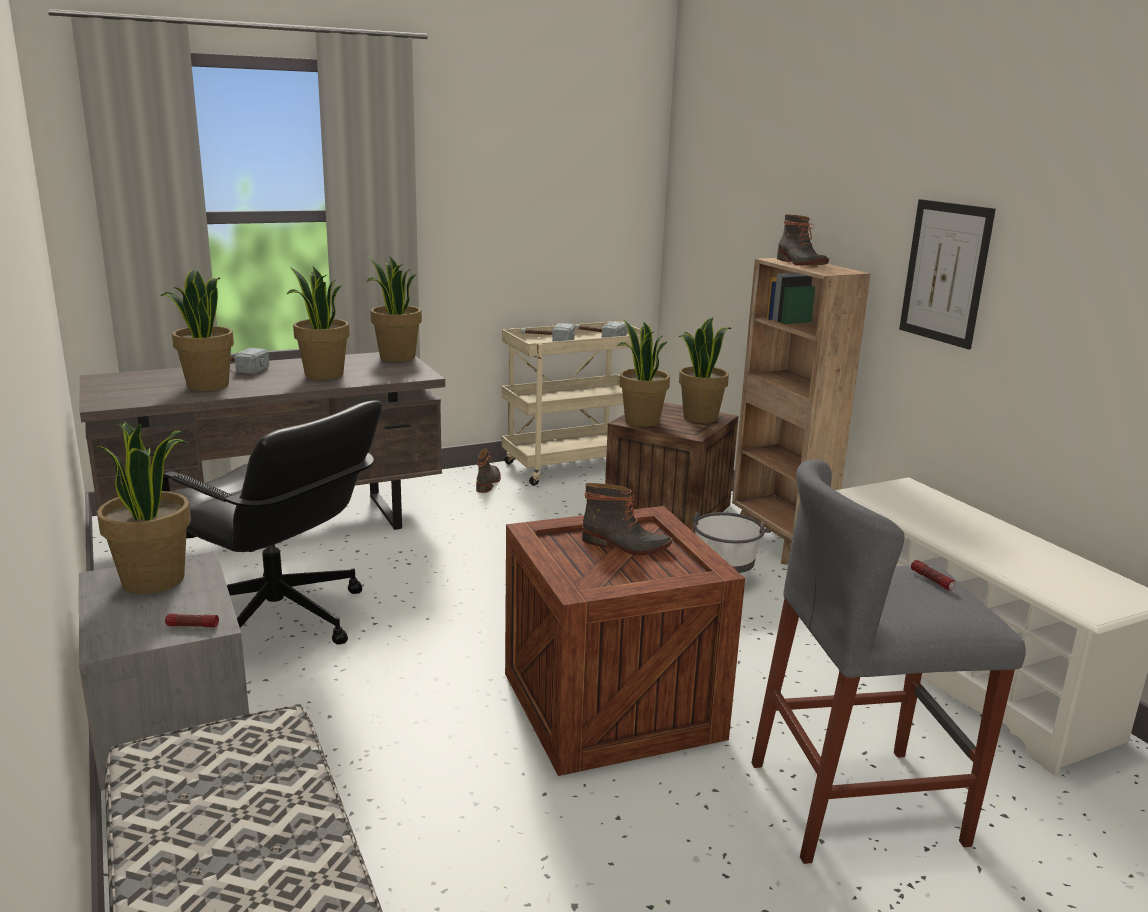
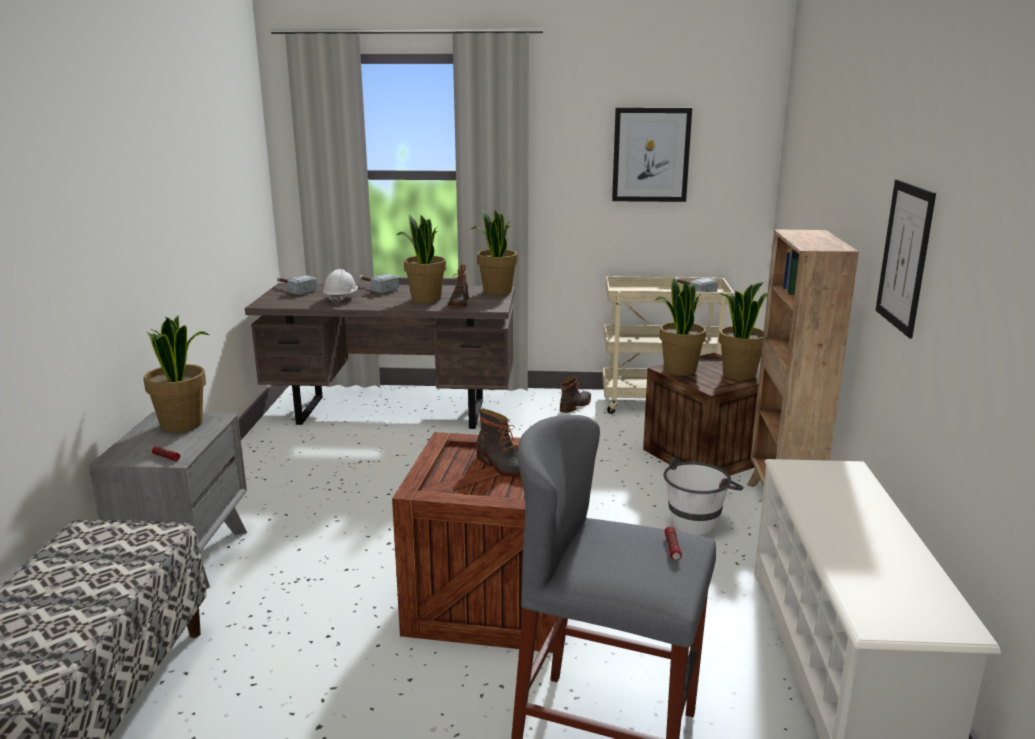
camera: 30 degrees right, 0 degrees up
potted plant [160,269,234,391] -> white hard hat [323,269,358,304]
black office chair [162,401,382,645] -> none
hammer [521,323,575,342] -> hammer moved to [277,275,317,295]
boot [777,214,829,266] -> boot moved to [448,264,469,306]
none -> picture [612,108,692,202]

